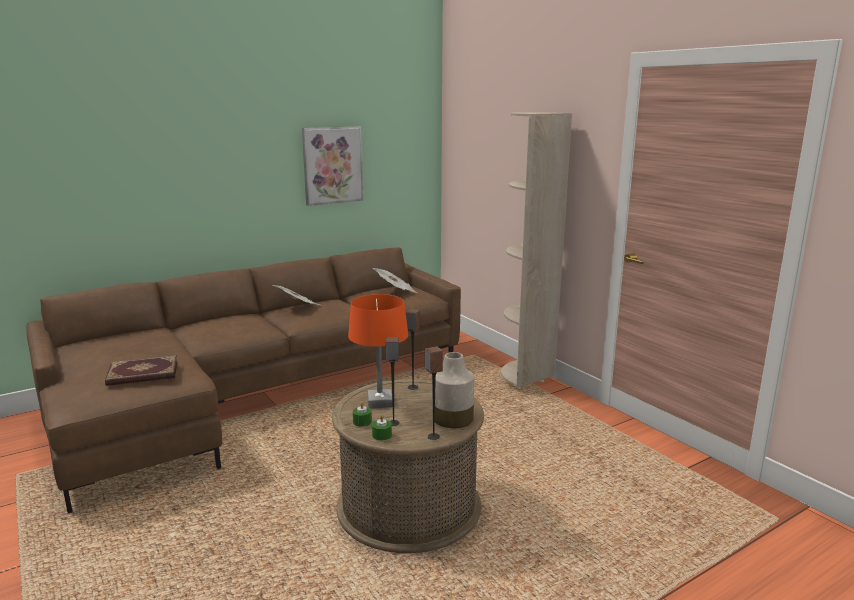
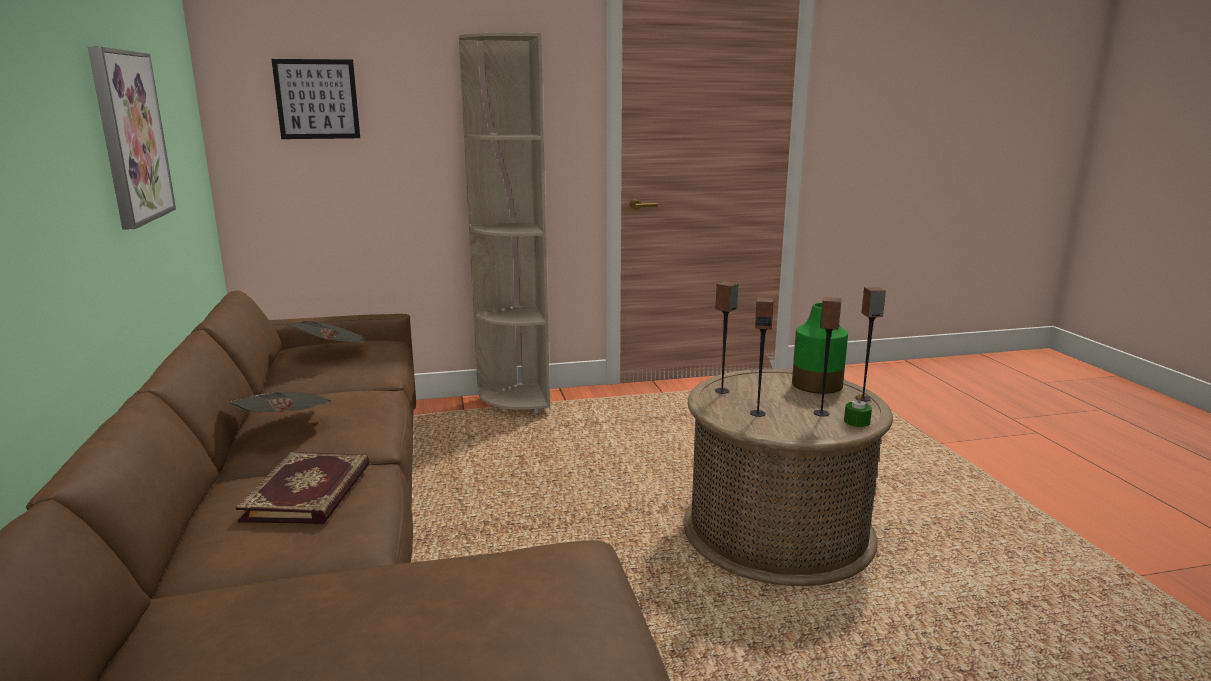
camera: 70 degrees left, 0 degrees up
book [105,355,178,386] -> book moved to [236,452,370,525]
orange table lamp [348,294,408,408] -> speaker [750,297,774,417]
green candle [353,402,372,427] -> none
beige vase [435,352,474,428] -> green vase [792,303,848,394]
none -> picture [271,59,360,139]

